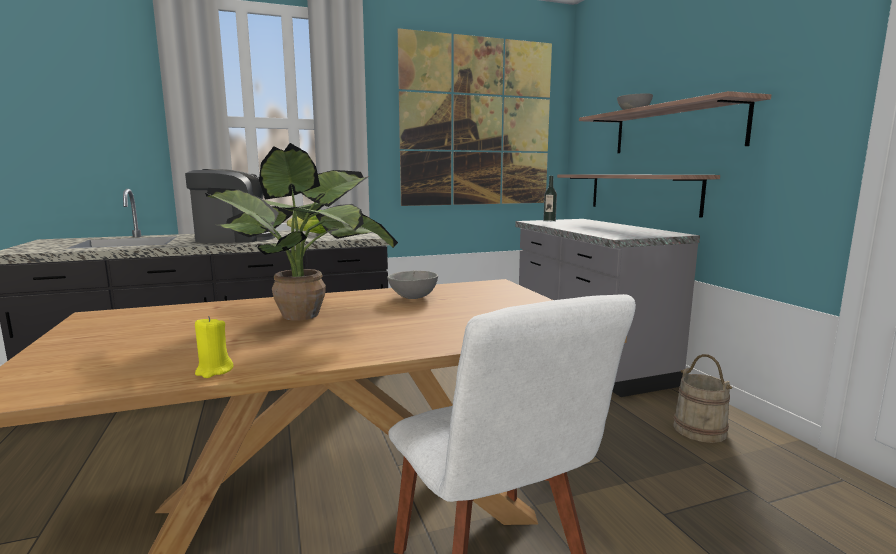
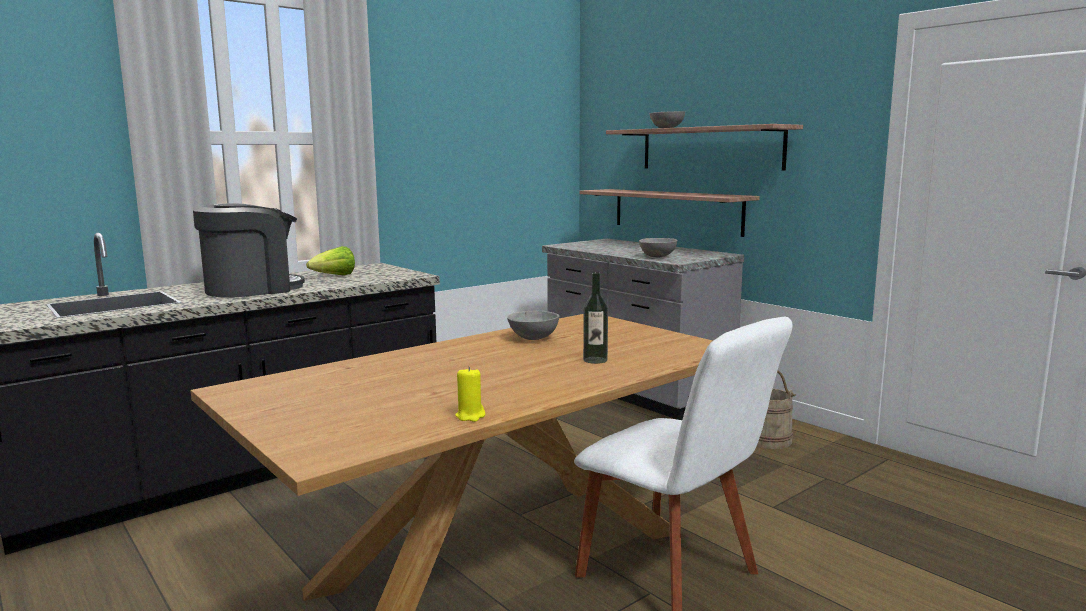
camera: 20 degrees left, 0 degrees up
potted plant [205,143,398,321] -> none
picture [398,28,552,206] -> none
bottle [543,176,557,222] -> bottle moved to [583,272,608,364]
none -> grey bowl [639,238,677,257]

